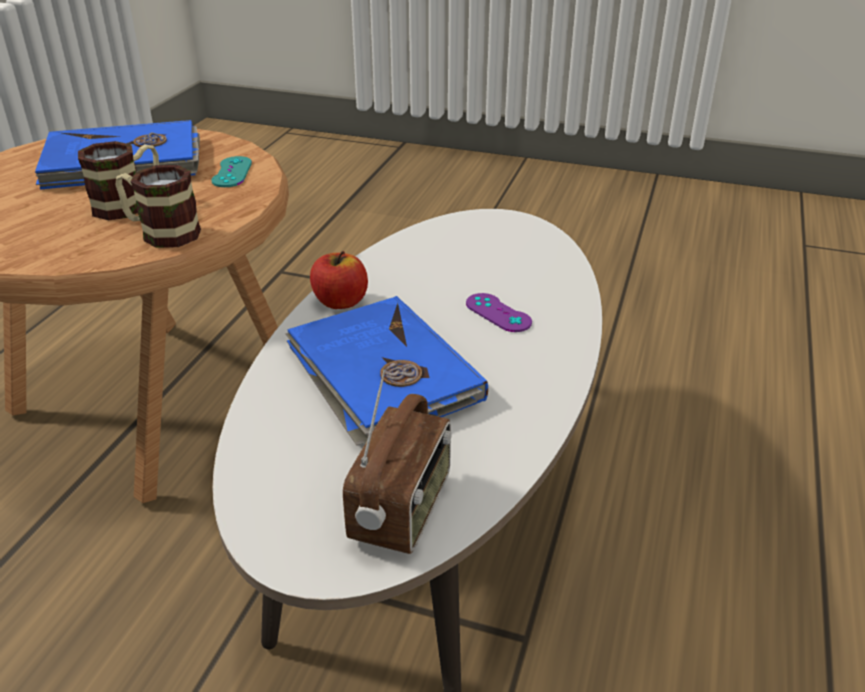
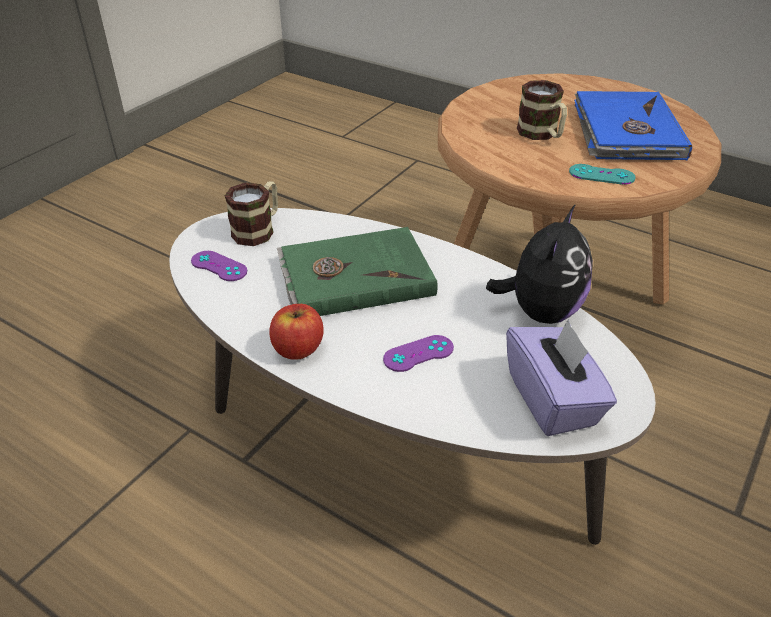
camera: 105 degrees right, 5 degrees up
mug [116,165,201,248] -> mug moved to [225,181,278,246]
blue book [285,296,488,446] -> green book [277,227,437,316]
apple [310,251,368,309] -> apple moved to [269,304,324,360]
radio [343,370,452,554] -> purple game controller [191,251,247,281]
none -> plush toy [486,204,593,324]
none -> purple tissue box [506,319,617,436]

